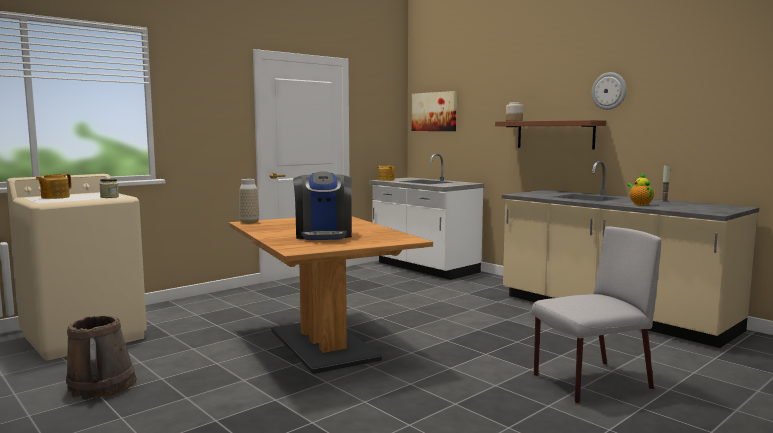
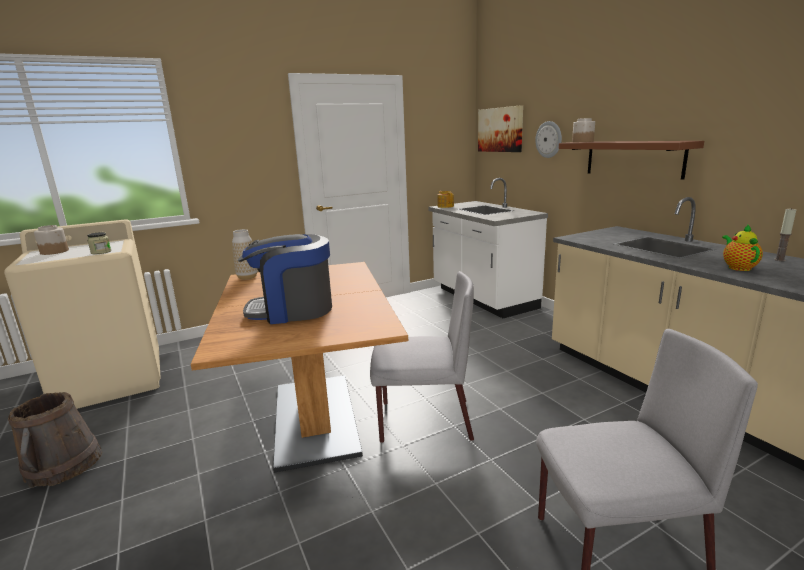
camera: 15 degrees right, 10 degrees up
teapot [36,174,71,199] -> jar [34,225,69,255]
coffee machine [293,172,352,240] -> coffee machine turned 75 degrees clockwise [238,234,332,324]
wall clock [592,72,626,110] -> wall clock moved to [535,121,562,158]
none -> grey chair [370,271,474,443]

